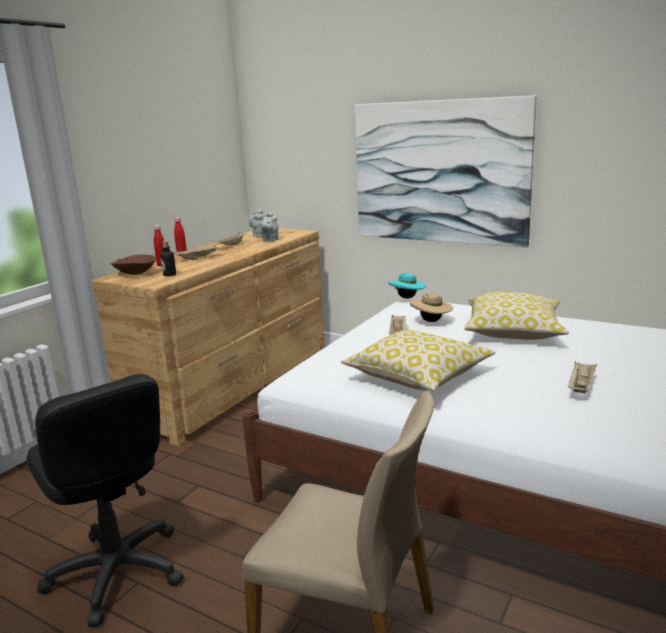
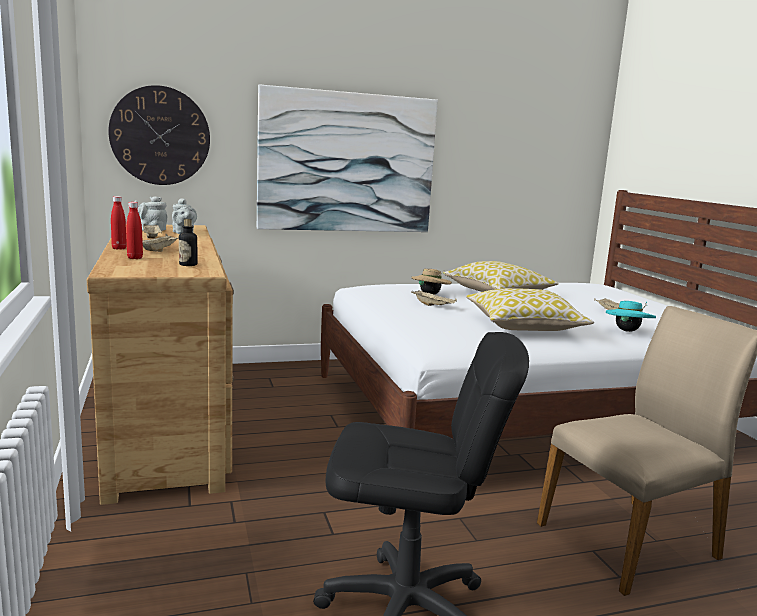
camera: 50 degrees left, 5 degrees down
brown bowl [111,254,156,275] -> none
turquoise hat [388,274,426,299] -> turquoise hat moved to [606,301,656,332]
none -> wall clock [108,85,210,185]

